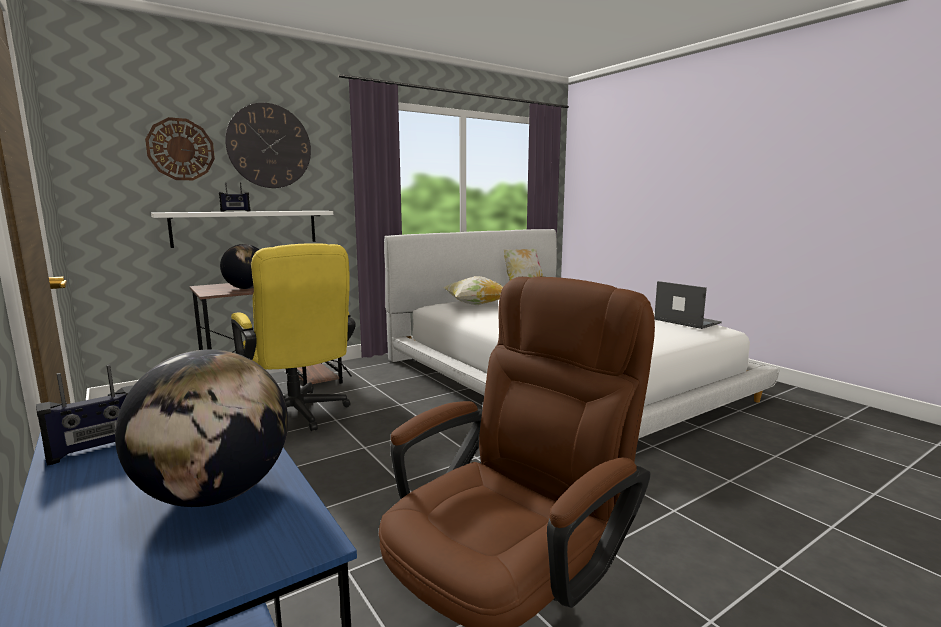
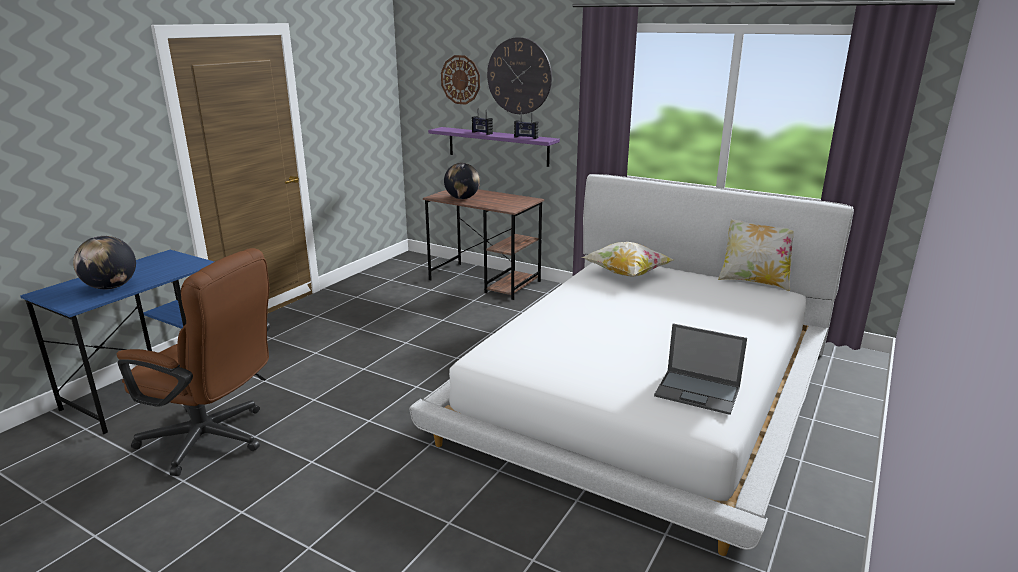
camera: 65 degrees right, 10 degrees up
radio [36,365,134,466] -> radio moved to [514,112,539,139]
white shelf [151,211,333,248] -> purple shelf [428,127,560,167]
yellow office chair [231,243,356,431] -> none
laptop [654,281,722,329] -> laptop turned 90 degrees clockwise [654,323,747,415]

